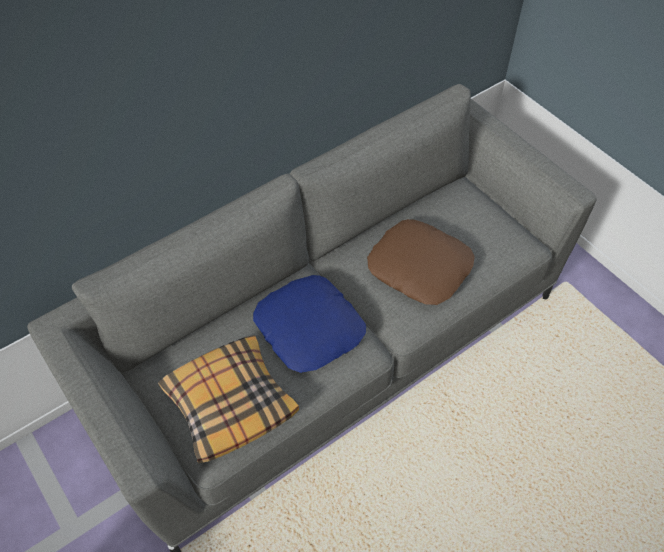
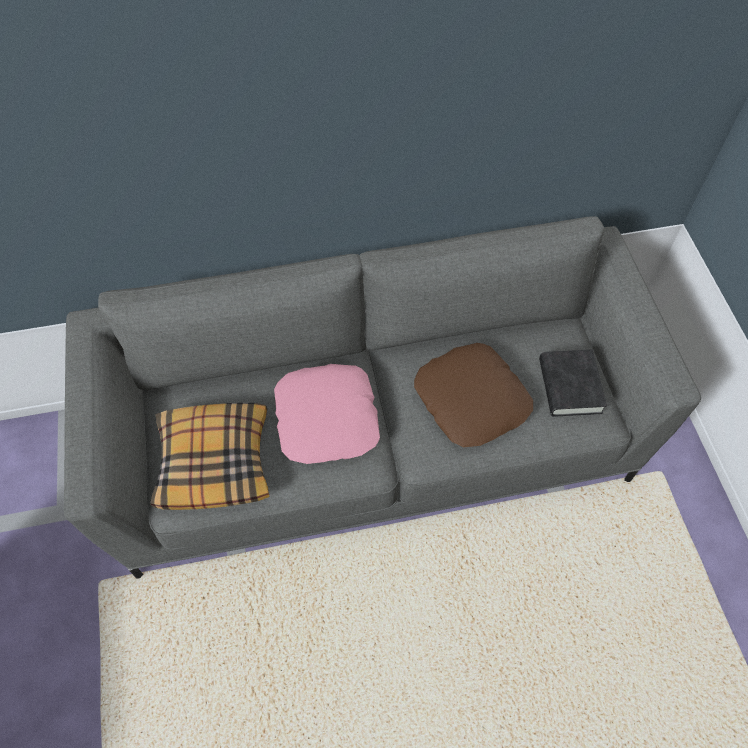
camera: 25 degrees right, 5 degrees up
blue pillow [253,275,366,373] -> pink pillow [274,364,380,464]
none -> black book [539,349,607,417]

